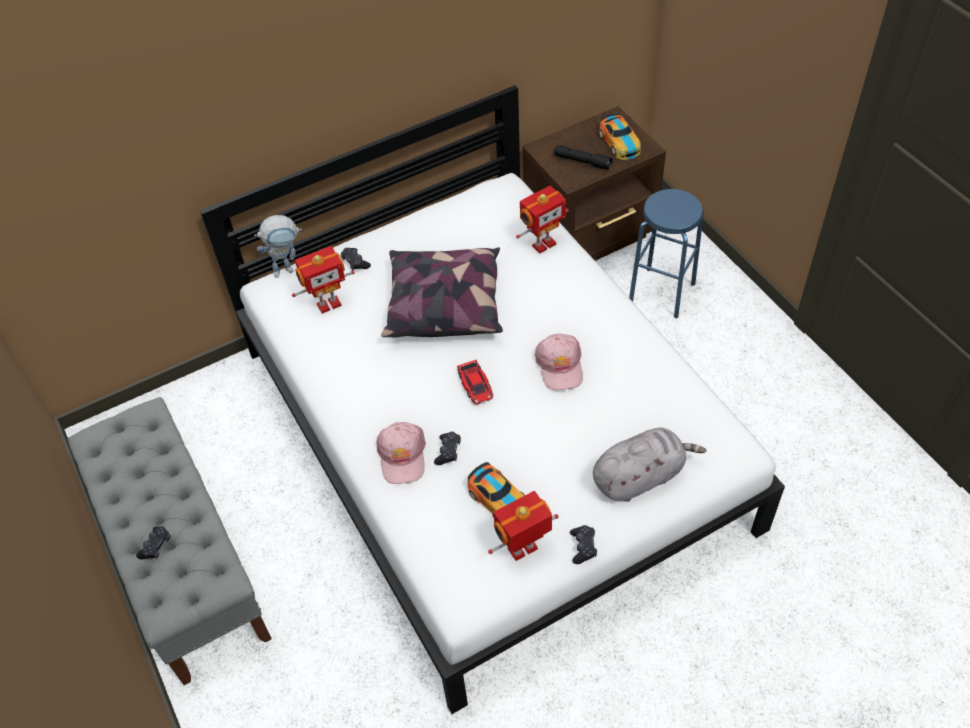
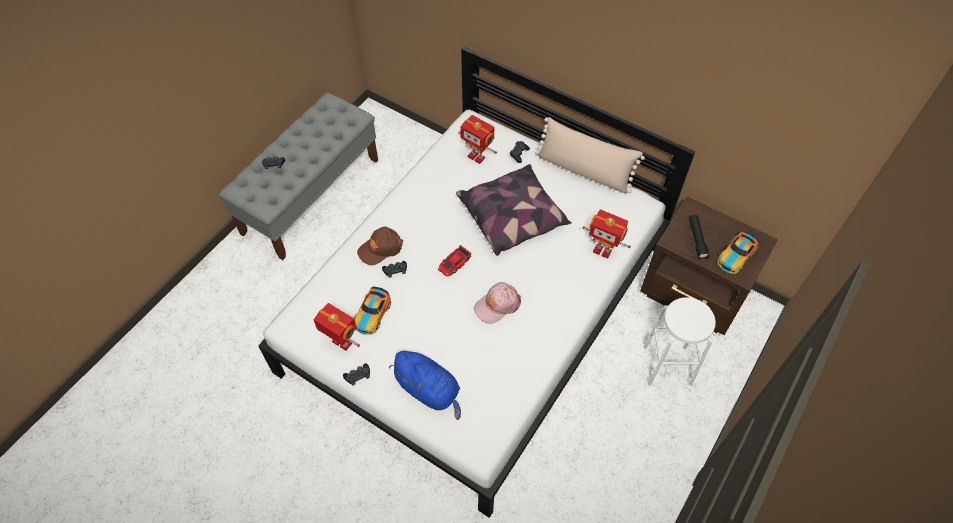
camera: 60 degrees right, 5 degrees up
toy robot [254,215,302,278] -> none
pink cap [376,422,426,484] -> brown cap [357,227,403,265]
grey plush toy [593,427,706,502] -> blue plush toy [389,351,461,420]
blue stool [629,189,704,319] -> white stool [643,297,716,386]
none -> beige pillow [535,117,645,194]

